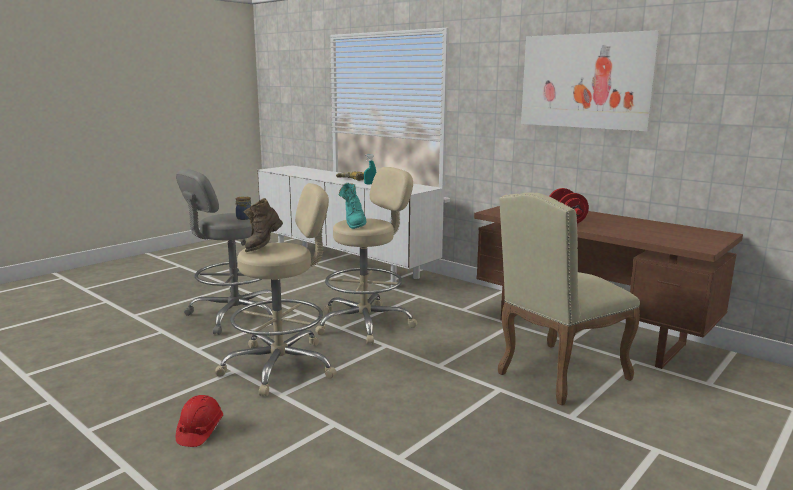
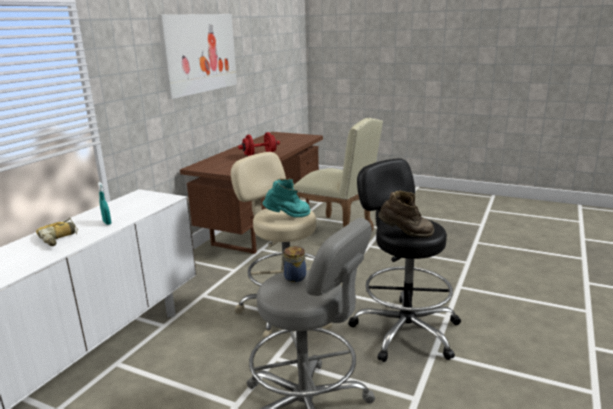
camera: 105 degrees left, 5 degrees up
red hard hat [176,395,223,447] -> none
beige stool [215,183,337,396] -> black stool [348,158,461,362]

